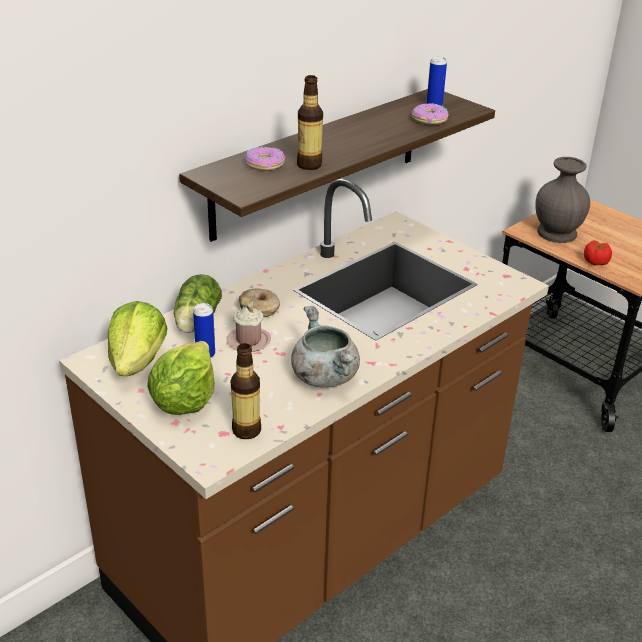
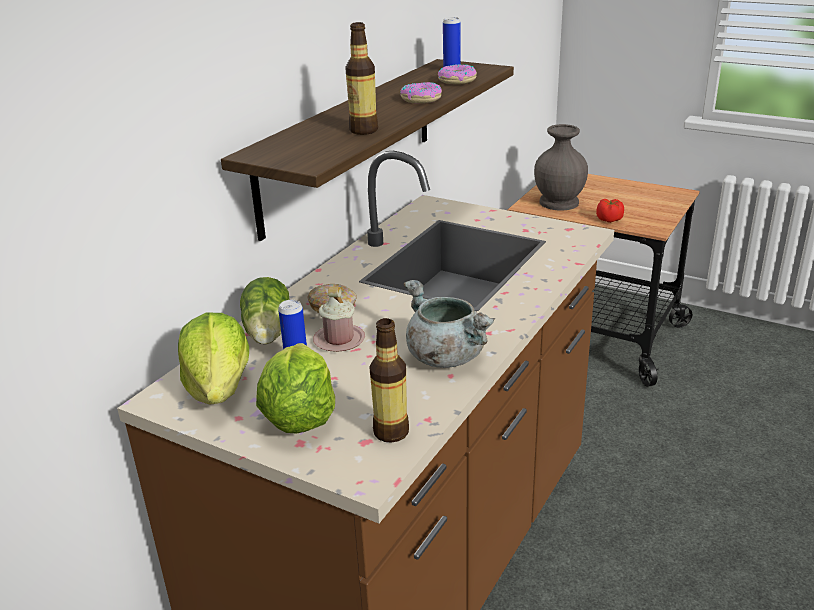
camera: 15 degrees left, 5 degrees down
donut [245,146,286,171] -> donut moved to [400,82,442,103]

